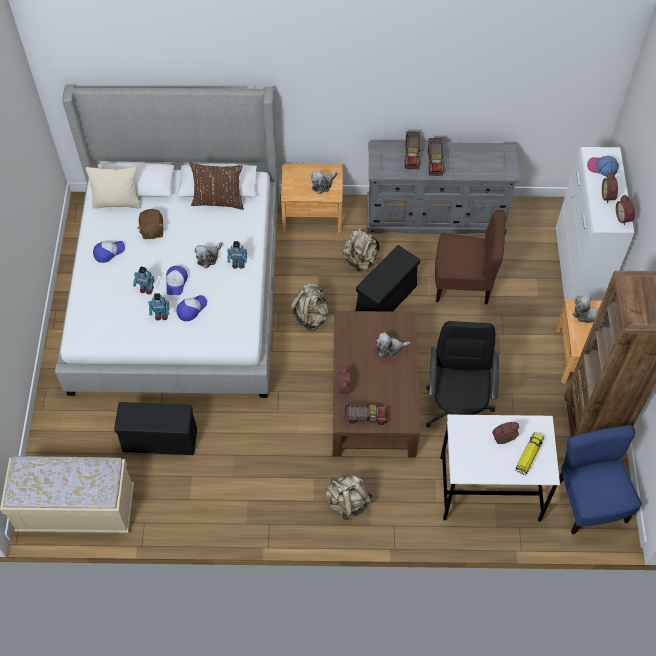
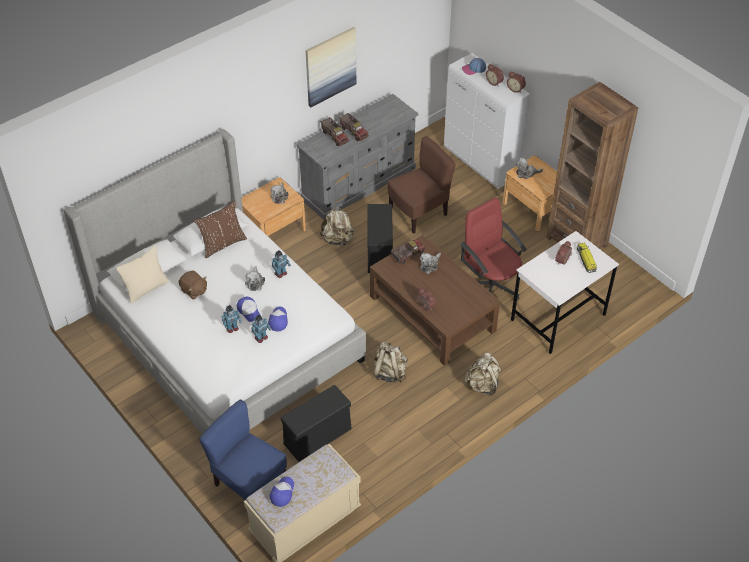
camera: 40 degrees left, 10 degrees down
cap [93,241,125,263] -> cap moved to [270,476,294,507]
beige backpack [290,284,328,331] -> beige backpack moved to [373,341,408,382]
toy truck [344,403,388,425] -> toy truck moved to [391,240,425,264]
black office chair [426,321,499,428] -> red office chair [461,198,527,300]
blue chair [559,425,642,535] -> blue chair moved to [199,400,287,500]
none -> picture [306,27,356,107]

